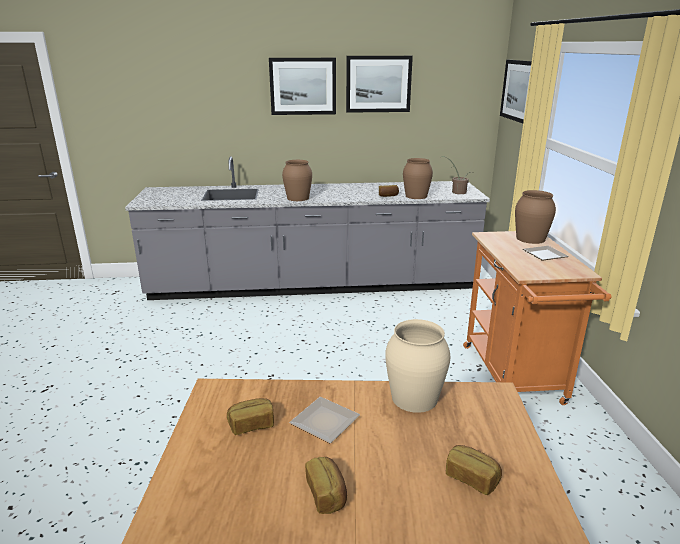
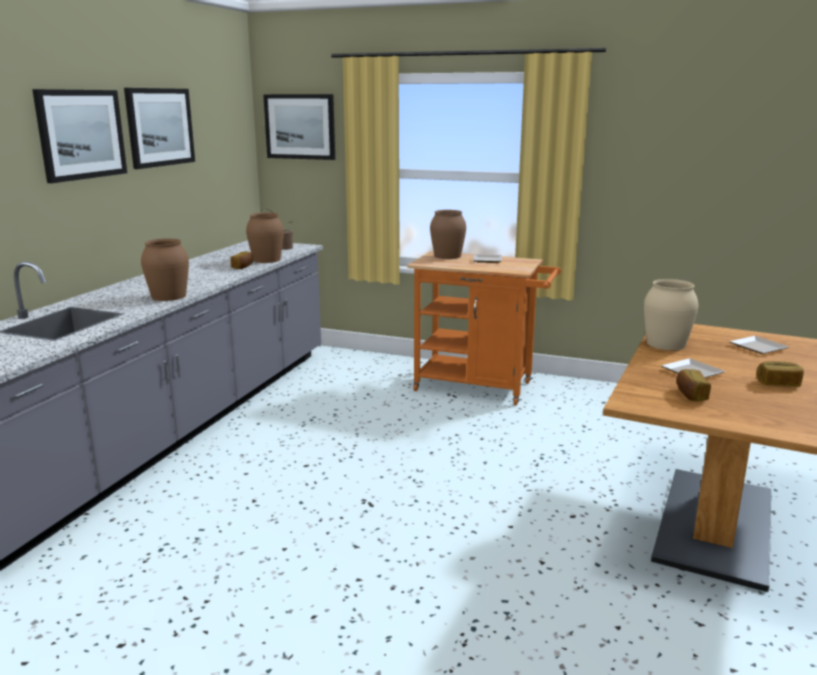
camera: 65 degrees left, 5 degrees down
bread [446,445,502,495] -> plate [729,336,789,354]

